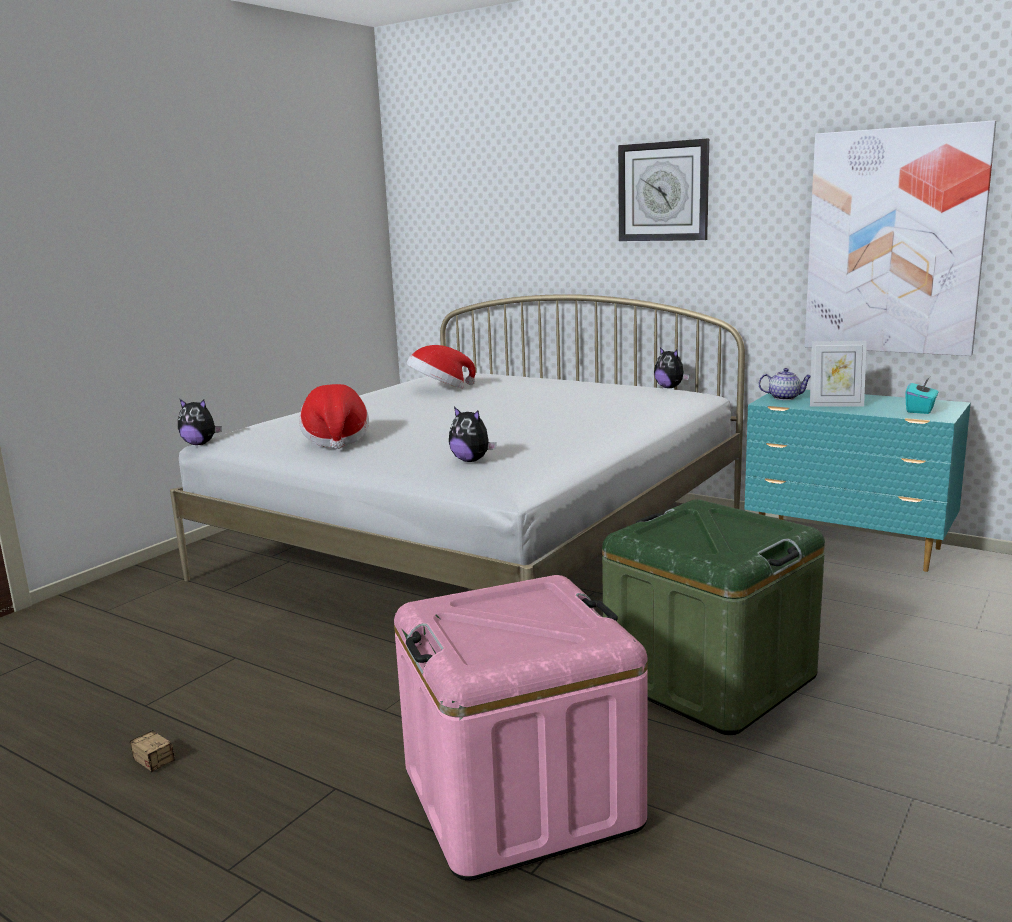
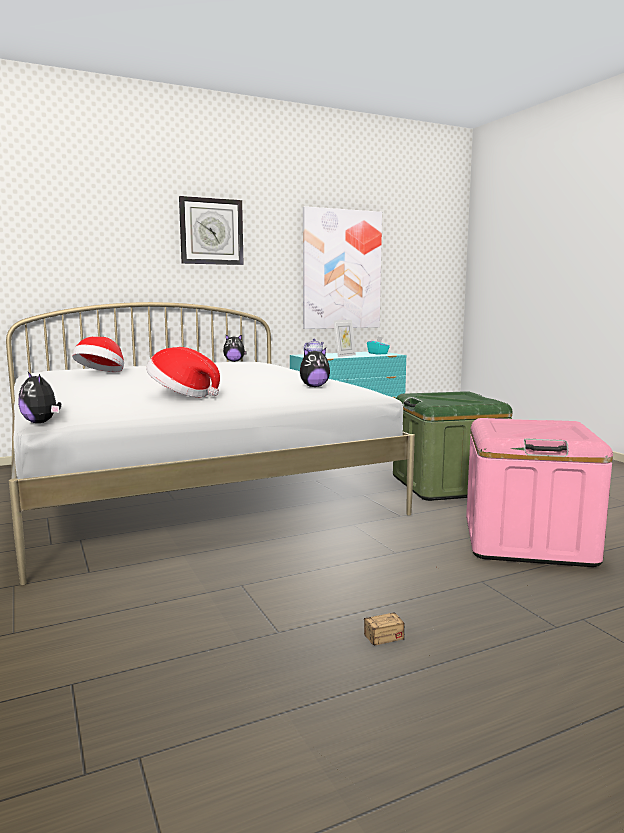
camera: 60 degrees left, 5 degrees down
plush toy [178,399,222,445] -> plush toy turned 90 degrees clockwise [18,372,61,423]

